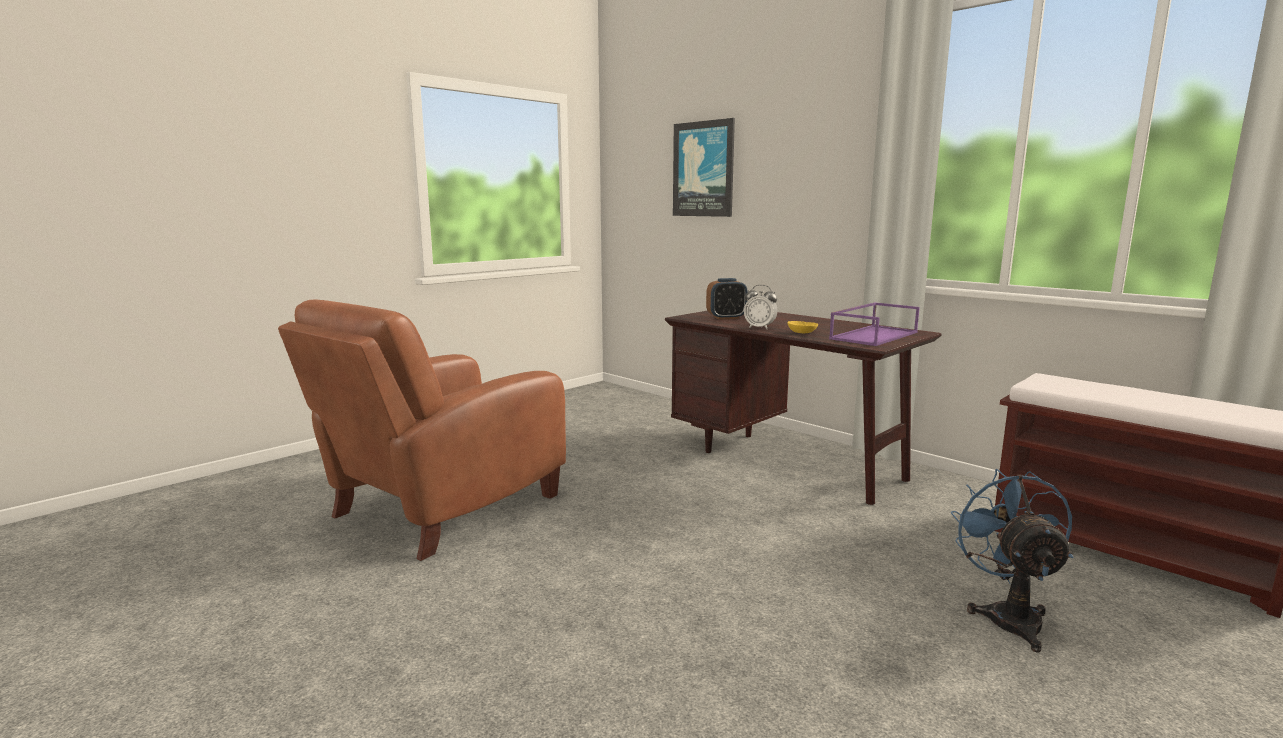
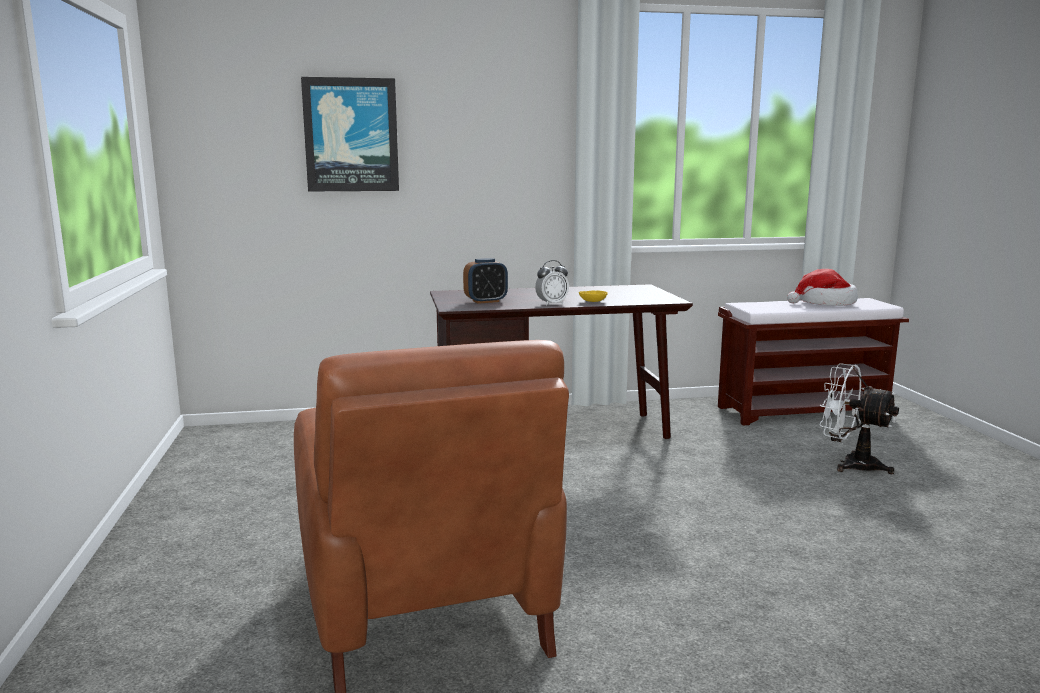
camera: 55 degrees left, 0 degrees up
alarm clock [706,278,748,320] -> alarm clock turned 45 degrees clockwise [463,258,508,304]
purple tray [829,302,920,346] -> none
blue fan [951,469,1073,653] -> white fan [820,363,899,474]
none -> hat [787,269,858,306]

